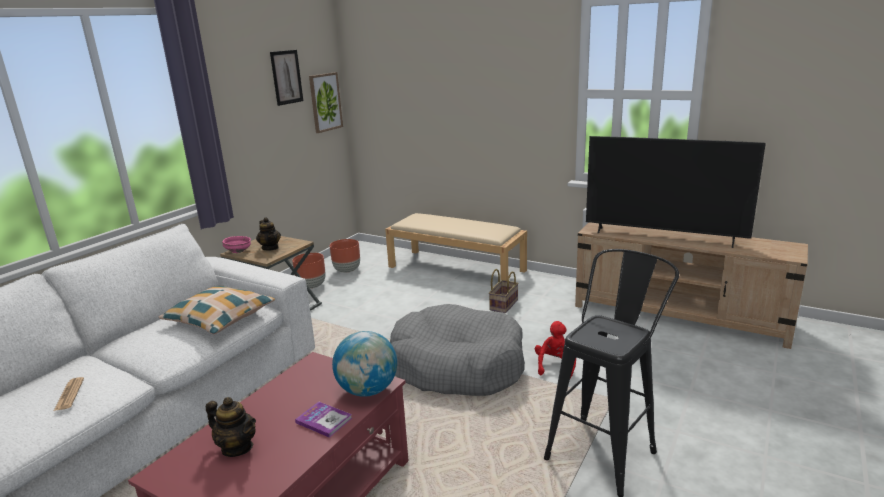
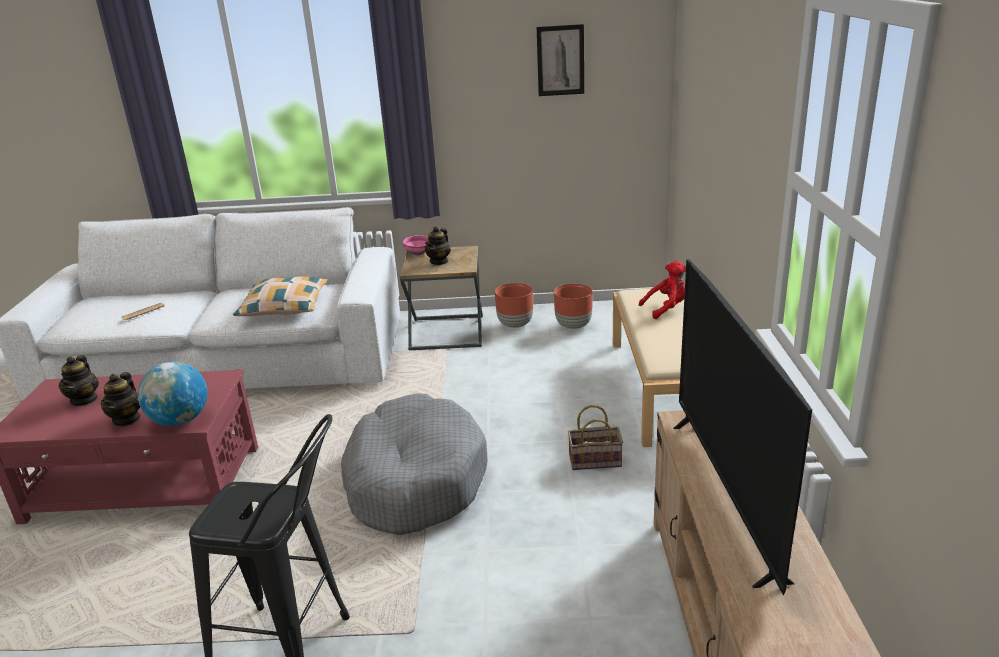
camera: 60 degrees right, 5 degrees up
book [295,402,352,438] -> teapot [101,372,141,426]
picture [309,72,343,133] -> none
red plush toy [535,321,576,378] -> red plush toy moved to [639,261,686,319]

